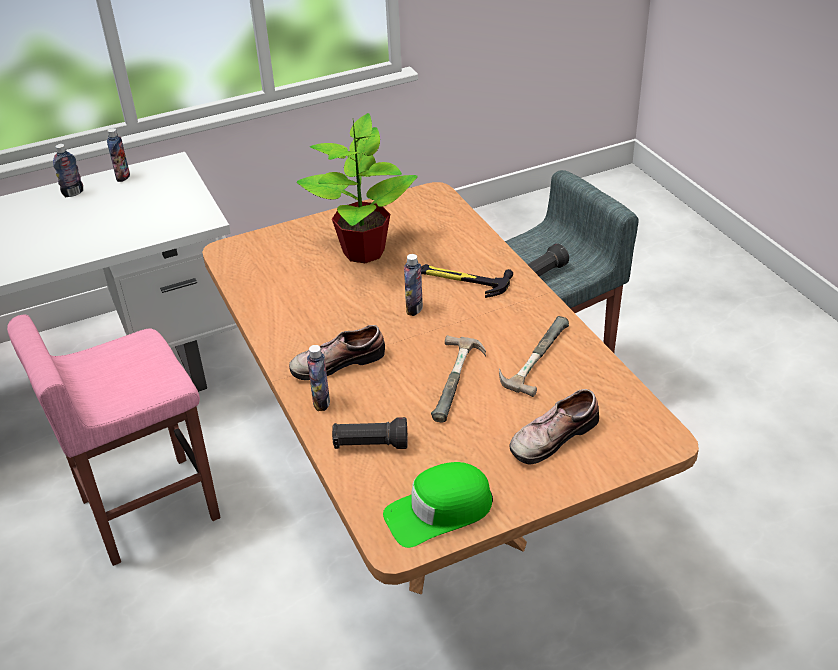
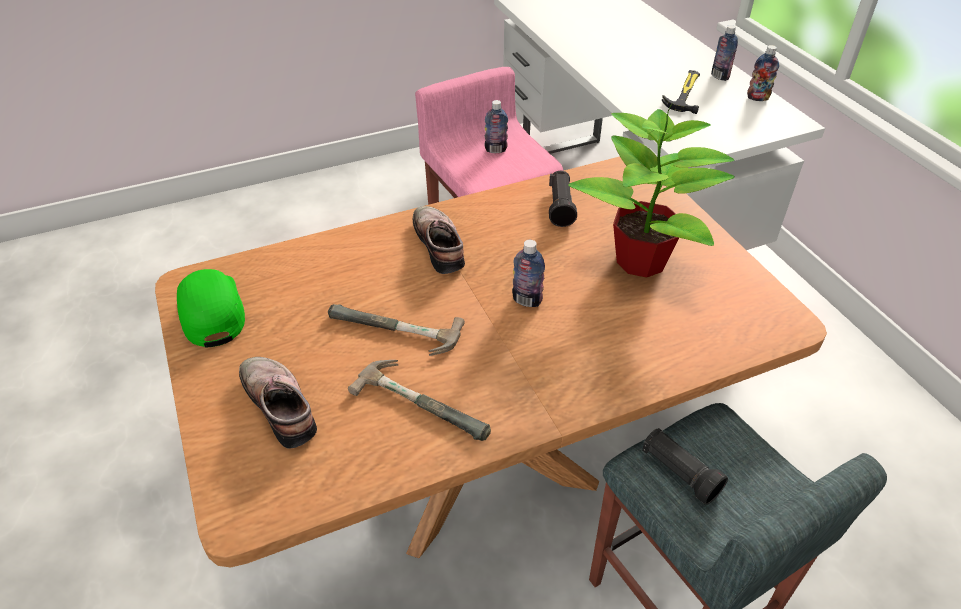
camera: 90 degrees right, 5 degrees up
bottle [307,345,330,411] -> bottle moved to [484,100,508,153]
black flashlight [332,417,407,449] -> black flashlight moved to [549,171,577,227]
hammer [421,264,513,298] -> hammer moved to [662,70,700,114]

